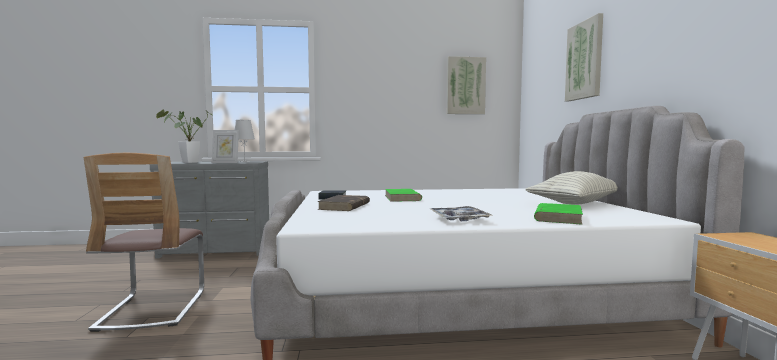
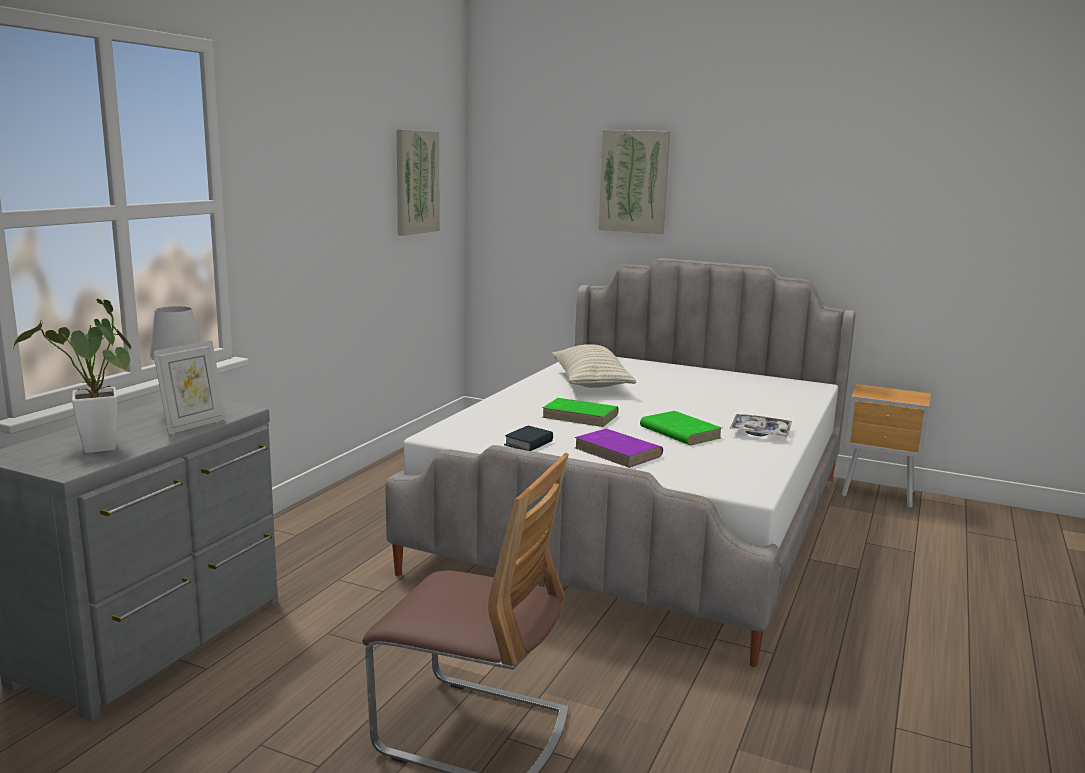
camera: 60 degrees left, 10 degrees up
brown book [317,195,370,211] -> purple book [575,429,663,468]
pillow [525,171,618,205] -> pillow moved to [552,344,636,388]
green book [534,203,583,225] -> green book moved to [640,411,722,445]

